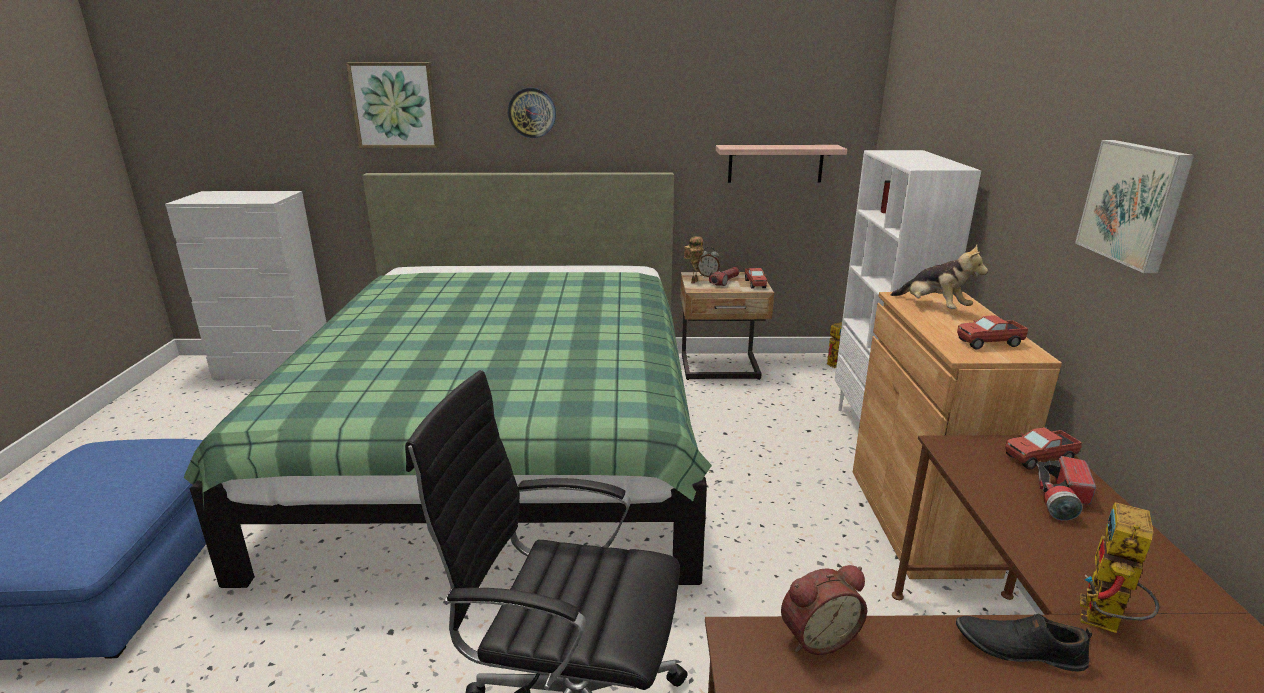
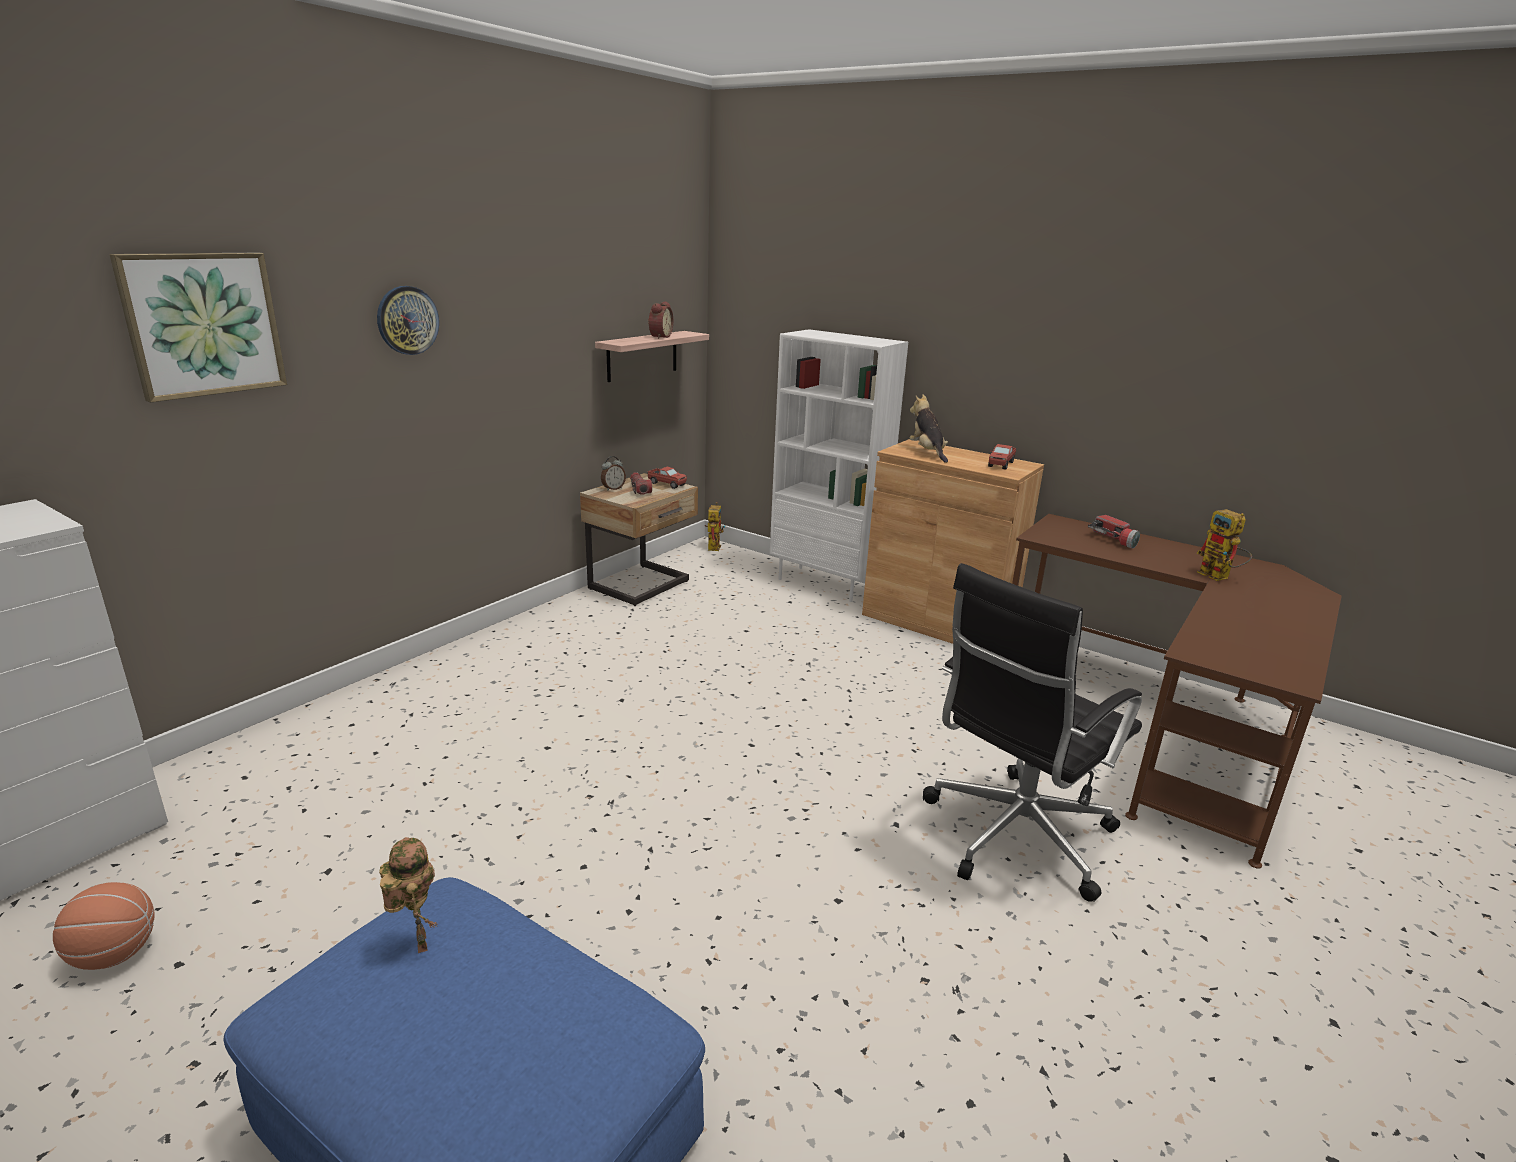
camera: 55 degrees left, 0 degrees up
green bed [183,172,712,588] -> none
toy robot [684,236,704,284] -> toy robot moved to [379,837,438,953]
alarm clock [781,565,867,655] -> alarm clock moved to [648,301,673,339]
plush toy [890,245,988,309] -> plush toy turned 105 degrees counterclockwise [910,394,948,463]
black shoe [956,614,1092,672] -> none
toy truck [1005,427,1082,470] -> none
picture [1075,140,1195,273] -> none
none -> basketball [53,882,155,970]

